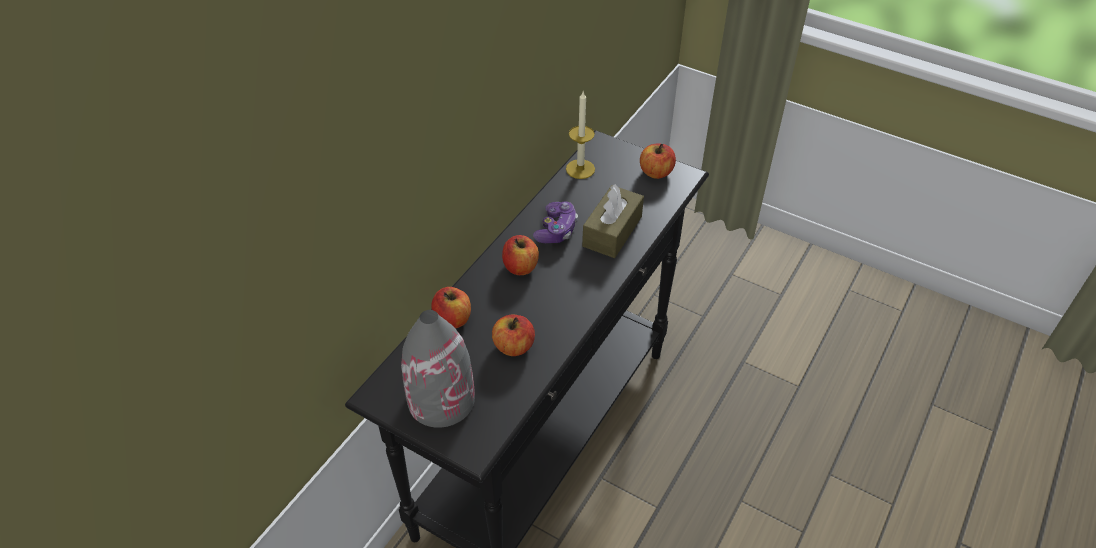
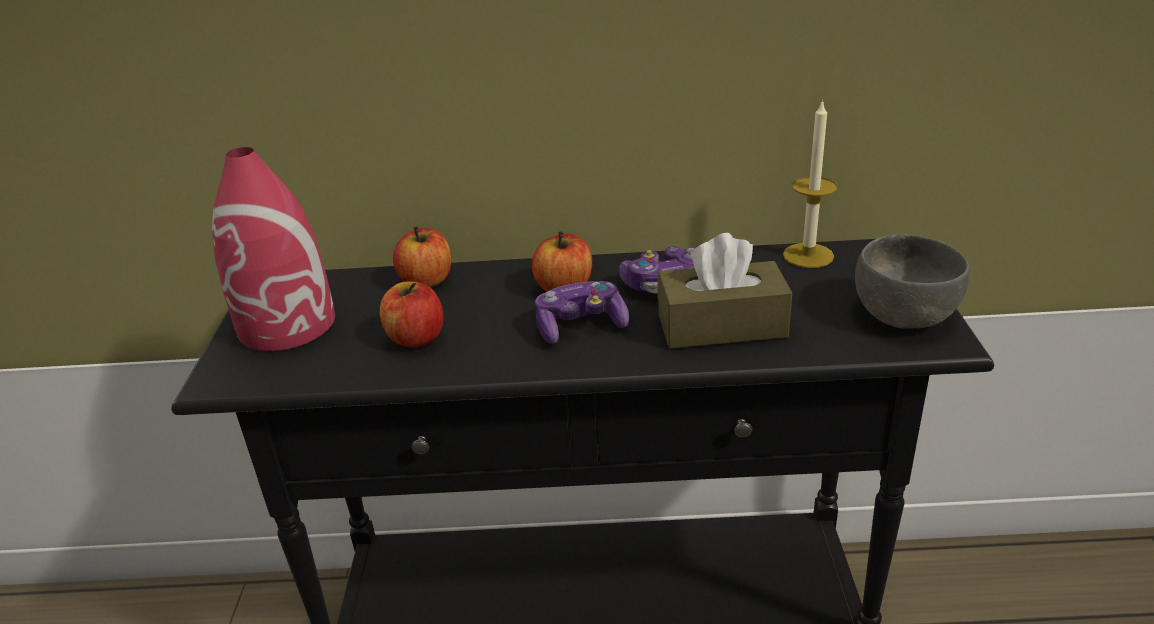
camera: 60 degrees right, 15 degrees down
grey vase [401,310,475,428] -> red vase [212,147,335,351]
apple [640,143,676,179] -> grey bowl [855,234,970,329]
none -> game controller [535,281,629,344]

